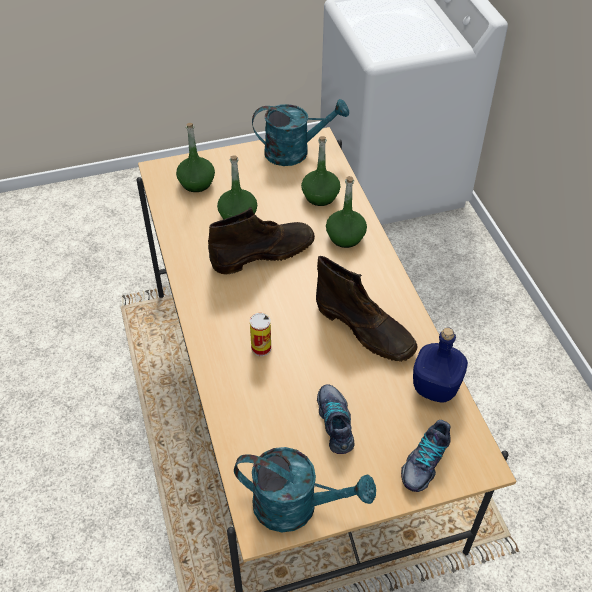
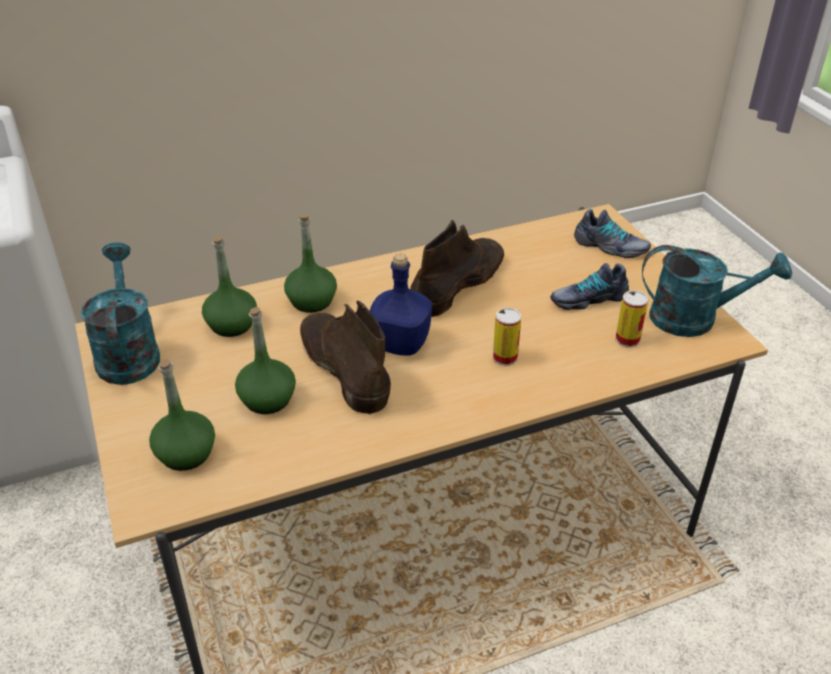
camera: 95 degrees left, 10 degrees down
turquoise watering can [234,447,376,532] -> turquoise watering can turned 90 degrees clockwise [642,245,792,337]
blue bottle [413,328,468,403] -> blue bottle moved to [370,254,432,356]
none -> can [615,290,649,348]

